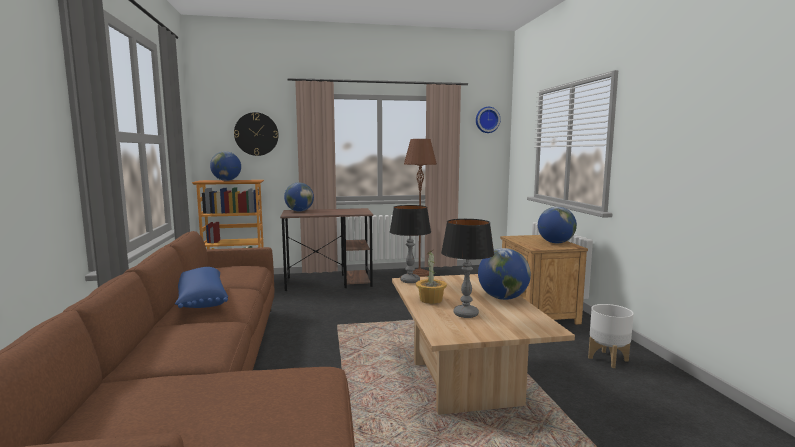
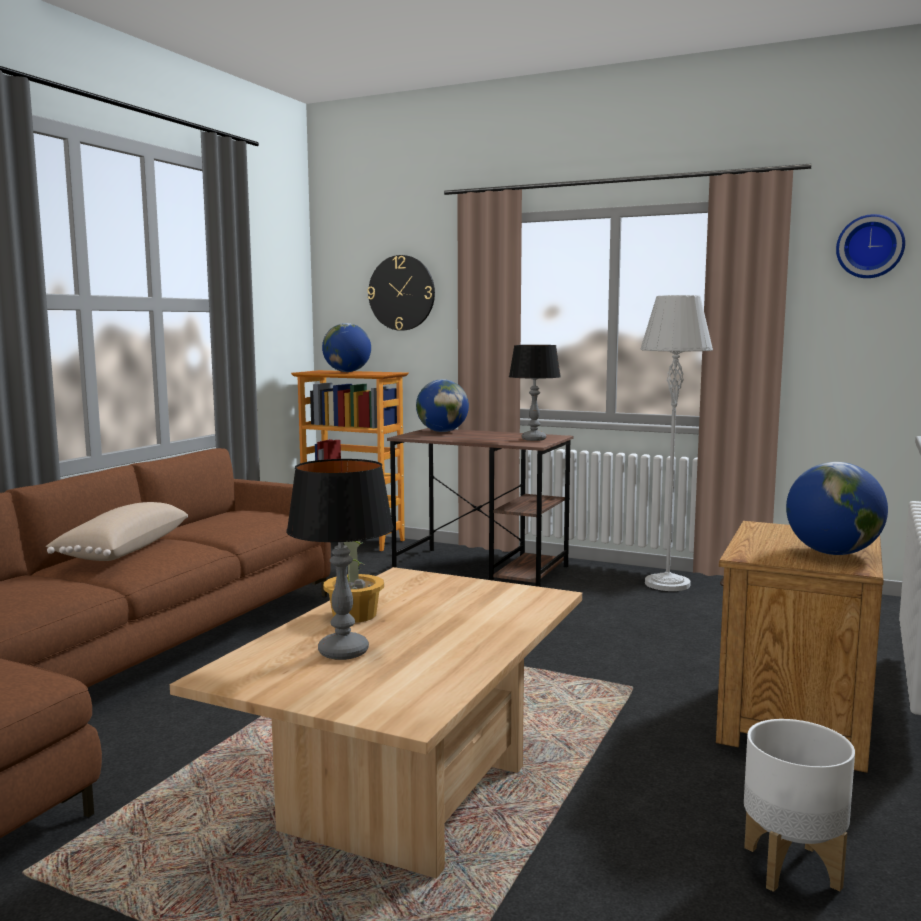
camera: 35 degrees right, 0 degrees up
blue pillow [175,267,228,308] -> beige pillow [46,502,188,561]
table lamp [390,205,431,283] -> table lamp moved to [509,345,561,441]
brown floor lamp [404,139,437,277] -> grey floor lamp [641,295,713,591]
globe [478,248,531,300] -> none

